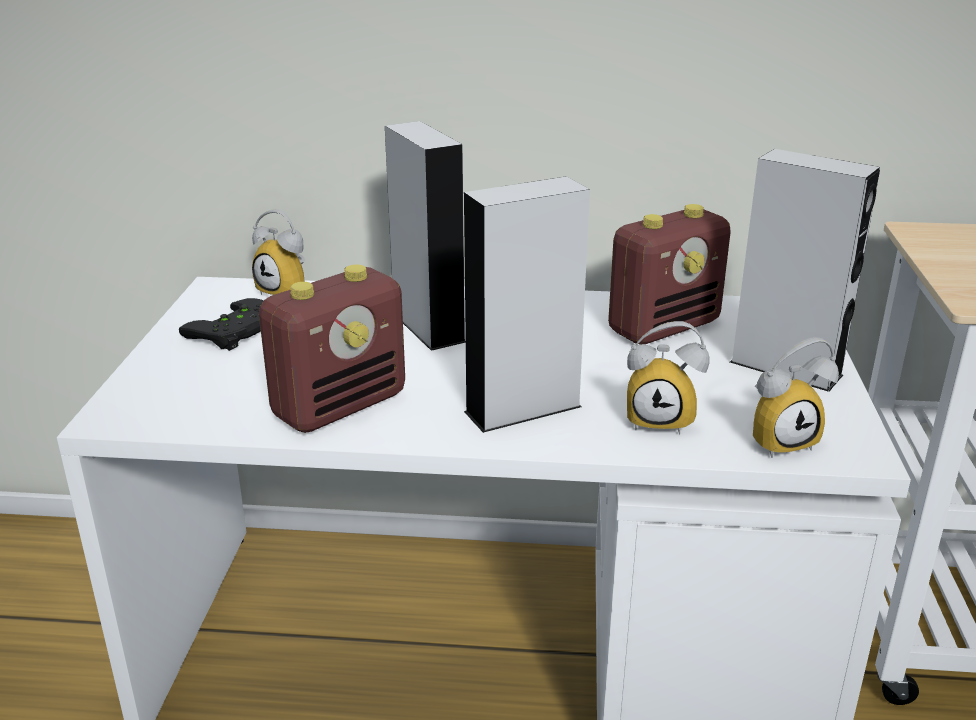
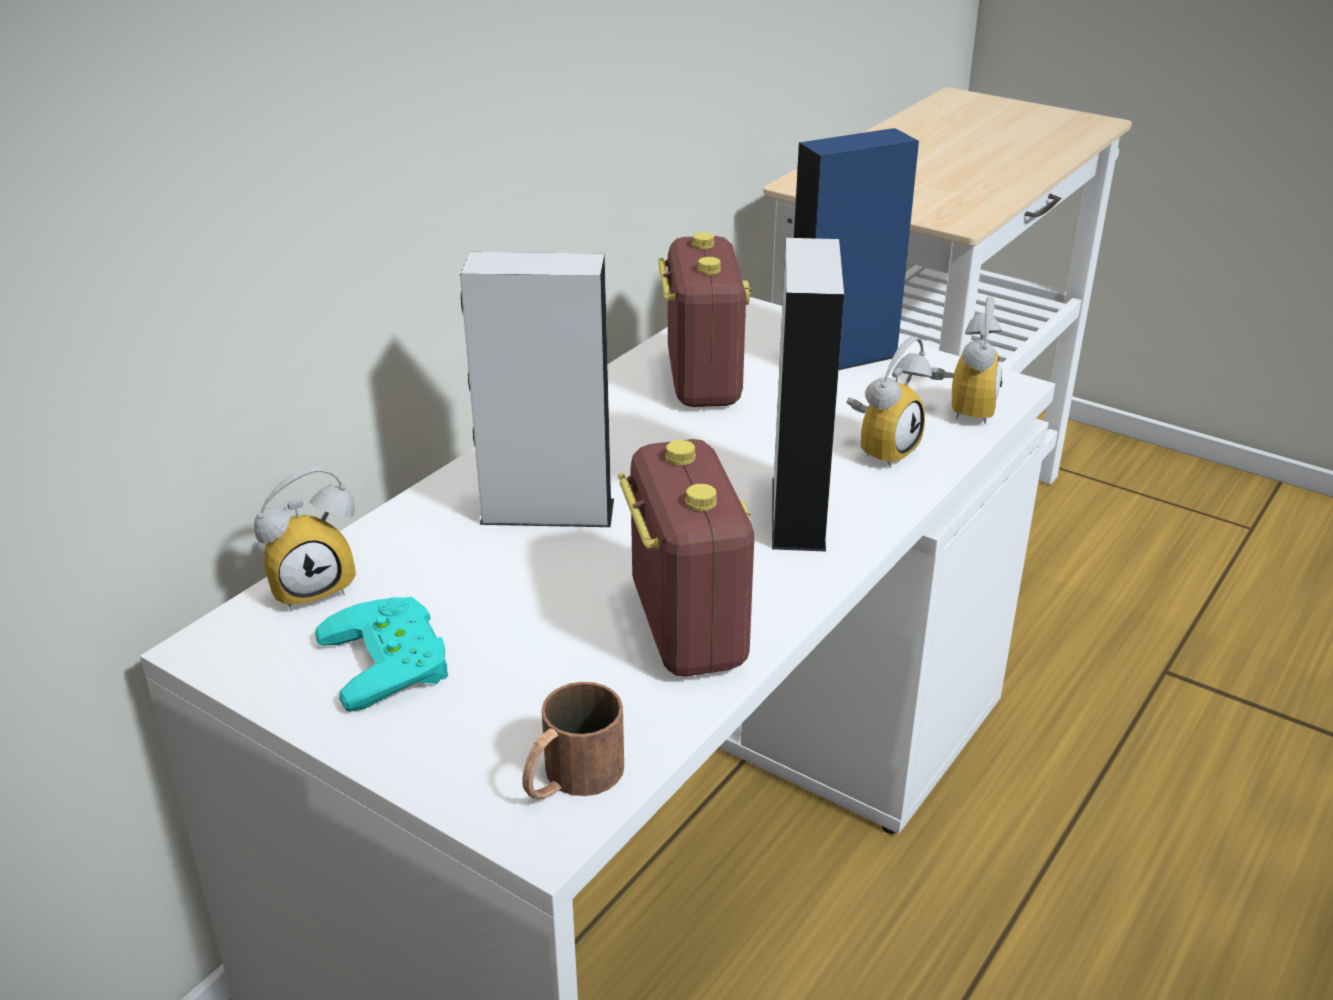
camera: 60 degrees left, 5 degrees up
black game controller [179,298,264,351] -> turquoise game controller [315,597,448,712]
grey speaker [730,149,880,392] -> blue speaker [794,128,919,370]
none -> brown mug [522,682,624,799]

